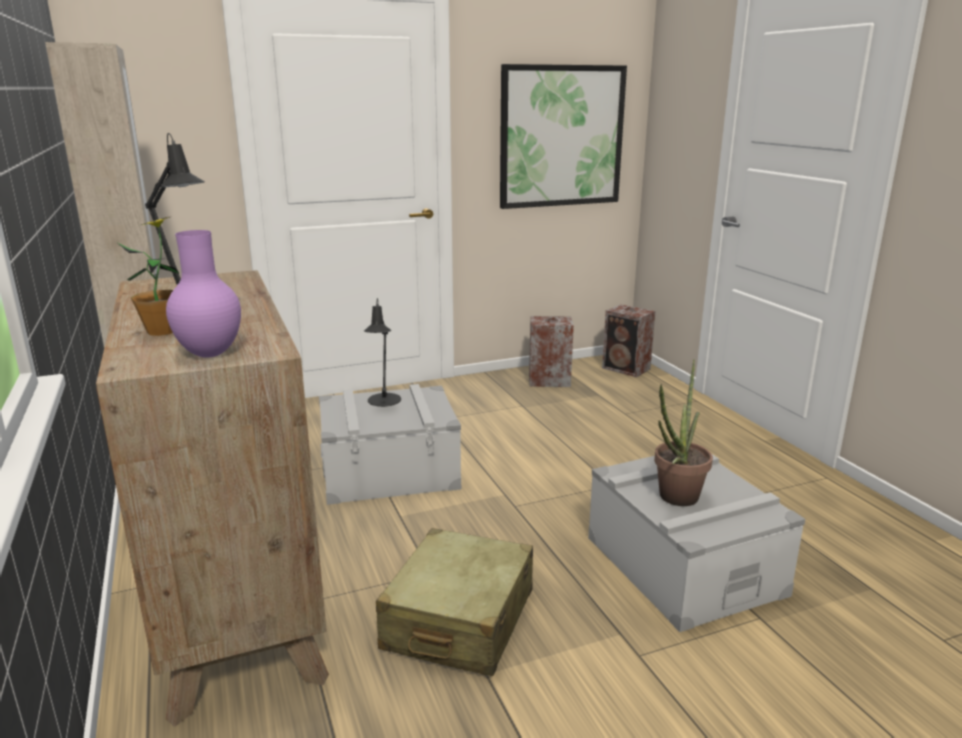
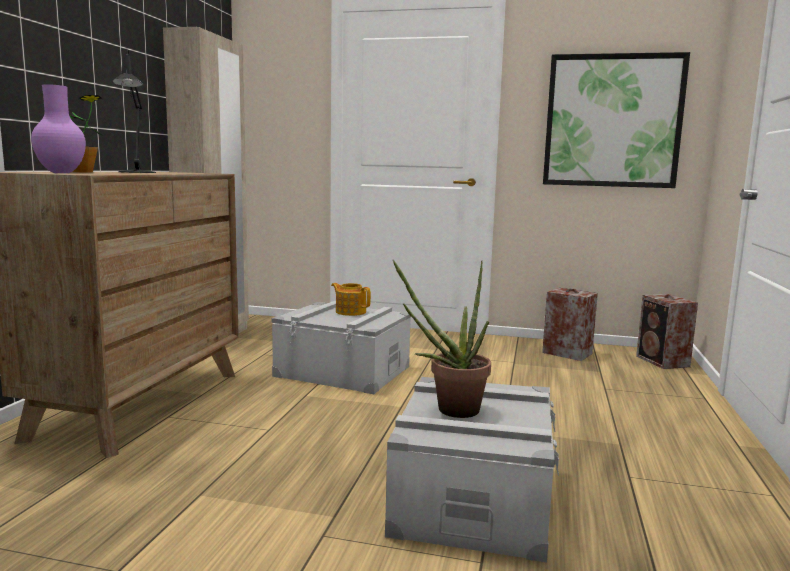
camera: 35 degrees right, 10 degrees down
black table lamp [364,298,401,407] -> teapot [331,283,371,316]
beige suitcase [376,528,533,676] -> none

